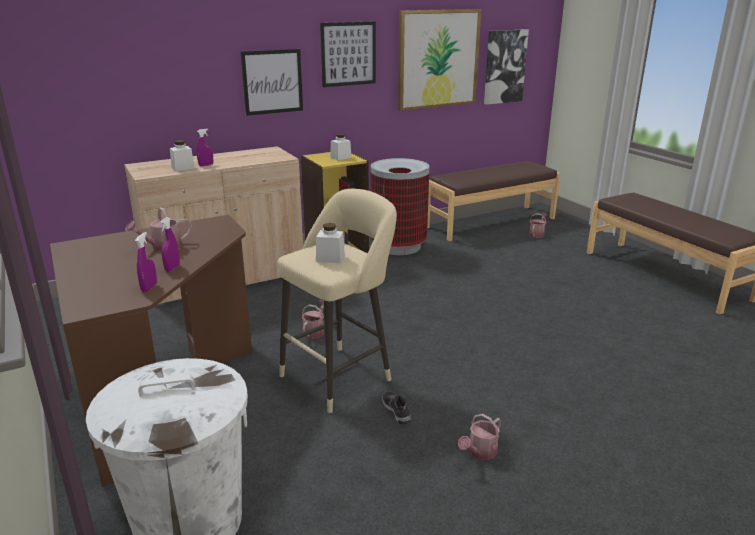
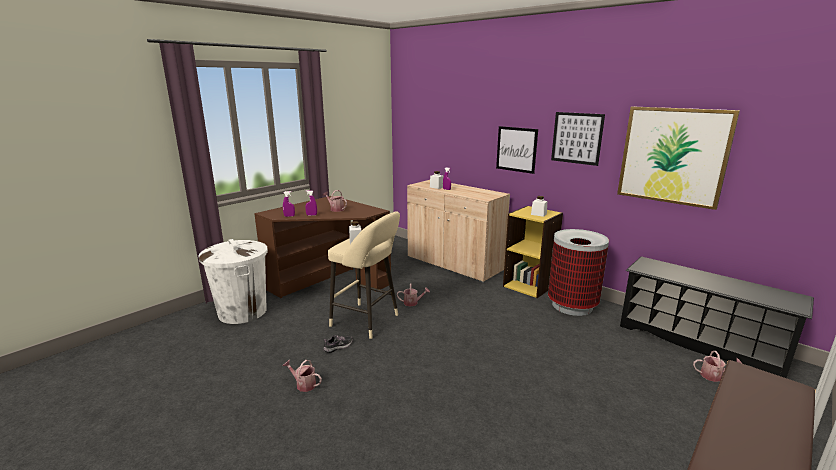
camera: 70 degrees right, 5 degrees down
brown bench [427,161,560,241] -> black shoe rack [620,257,814,378]
picture [484,29,529,105] -> none

